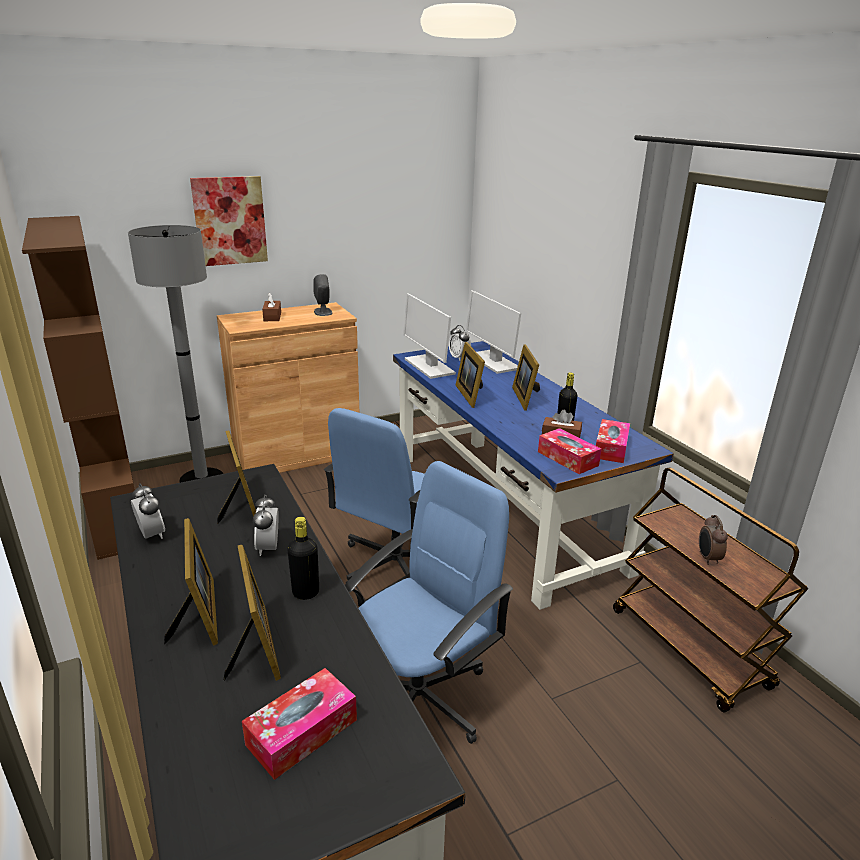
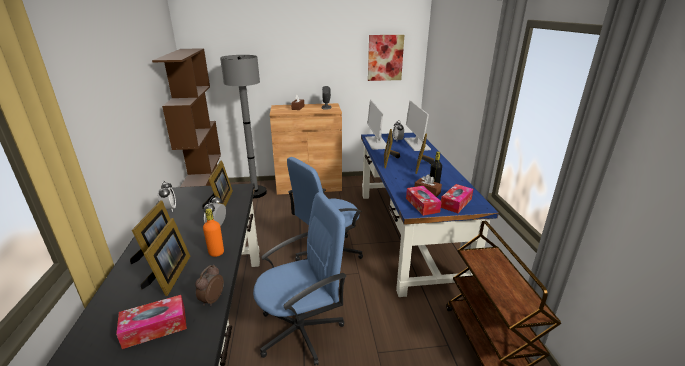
camera: 20 degrees right, 0 degrees up
picture [190,176,268,266] -> picture moved to [368,35,404,81]
black bottle [287,517,319,600] -> orange bottle [203,208,224,257]
alarm clock [699,515,728,565] -> alarm clock moved to [195,265,224,306]

